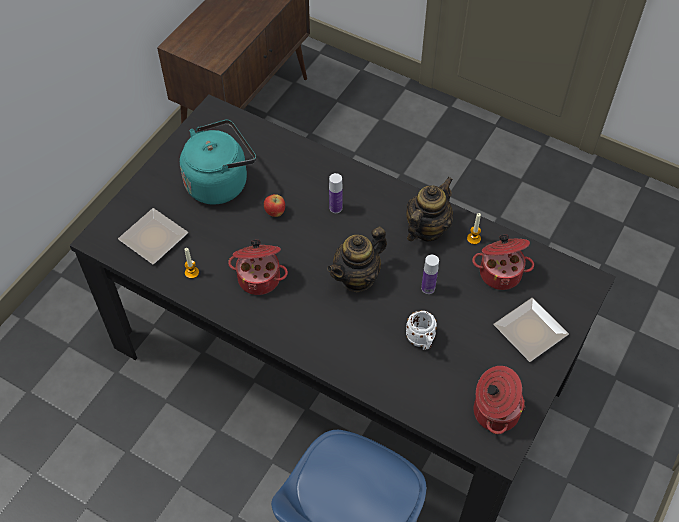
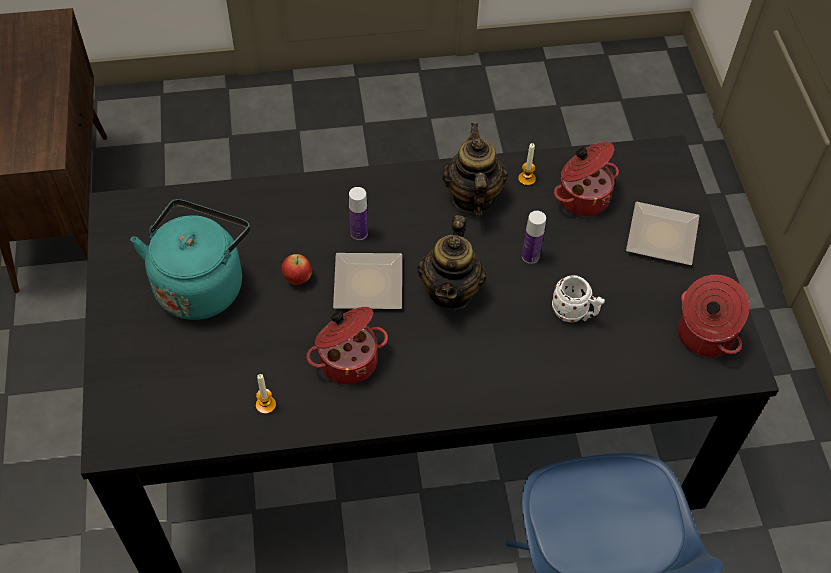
camera: 40 degrees left, 0 degrees up
plate [118,208,188,264] -> plate moved to [333,253,402,309]

